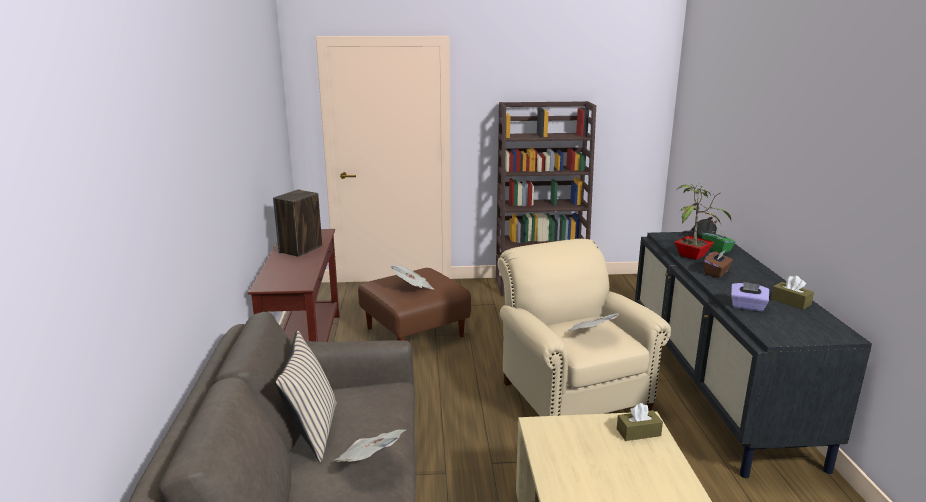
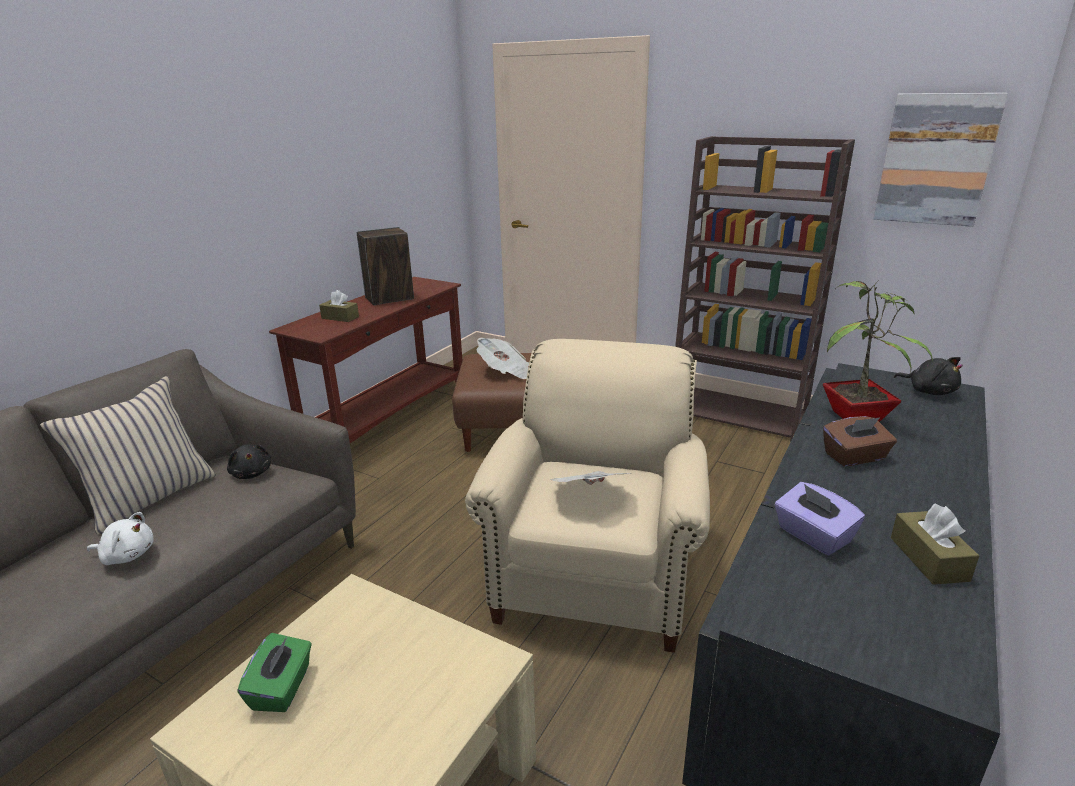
camera: 35 degrees right, 5 degrees up
newspaper [333,429,406,462] -> white plush toy [87,512,154,565]
brown tissue box [617,403,663,441] -> brown tissue box moved to [319,290,359,322]
green tissue box [702,227,735,253] -> green tissue box moved to [237,633,312,712]
none -> black plush toy [227,444,271,479]
none -> picture [874,93,1008,227]

